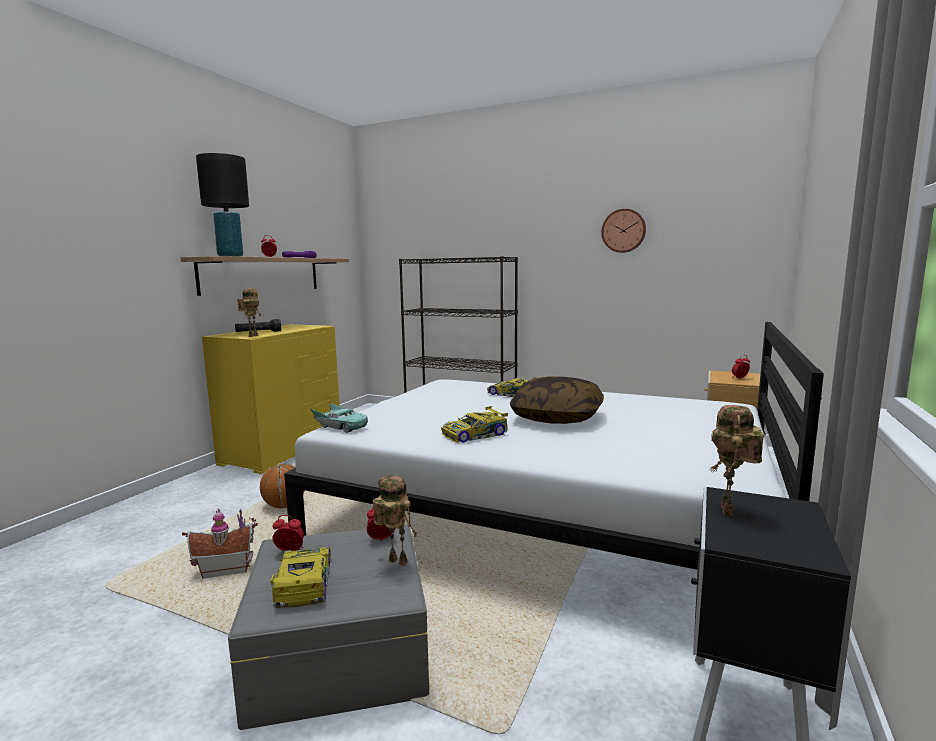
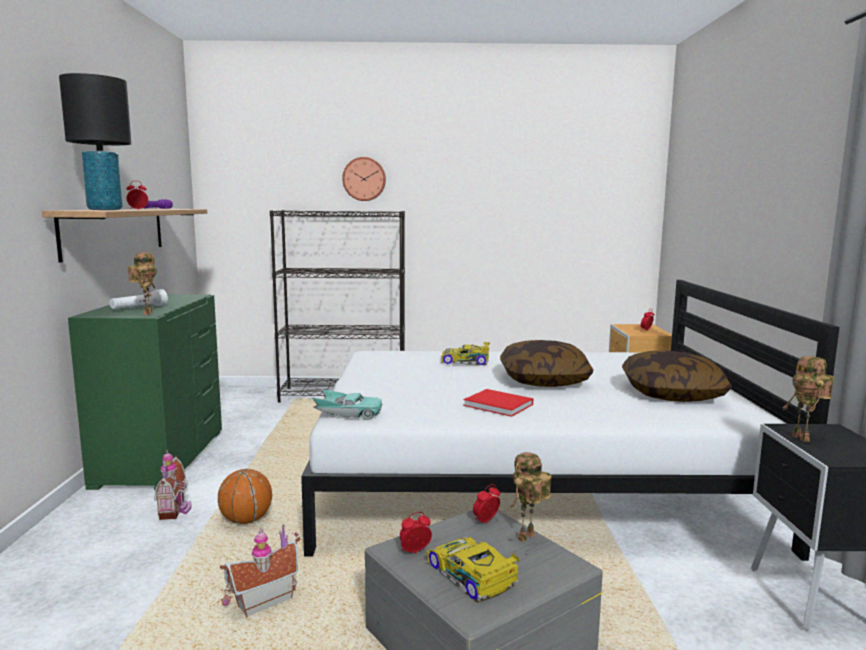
camera: 25 degrees left, 0 degrees up
yellow dresser [202,324,339,474] -> green dresser [68,294,222,490]
black flashlight [235,319,281,332] -> white flashlight [109,289,168,309]
toy robot [373,475,417,566] -> toy robot turned 45 degrees counterclockwise [510,452,551,542]
toy car [441,406,508,443] -> red book [463,389,533,417]
wall clock [601,209,646,253] -> wall clock moved to [342,157,386,201]
none -> toy house [154,450,192,520]
none -> pillow [622,350,732,402]

